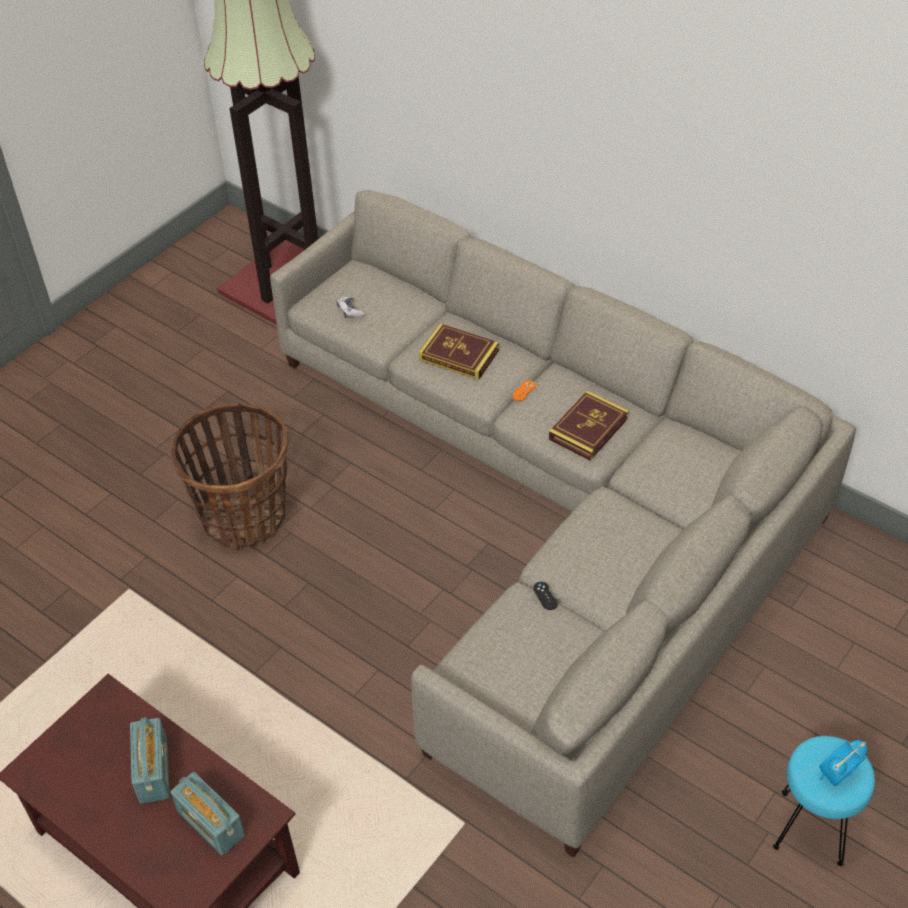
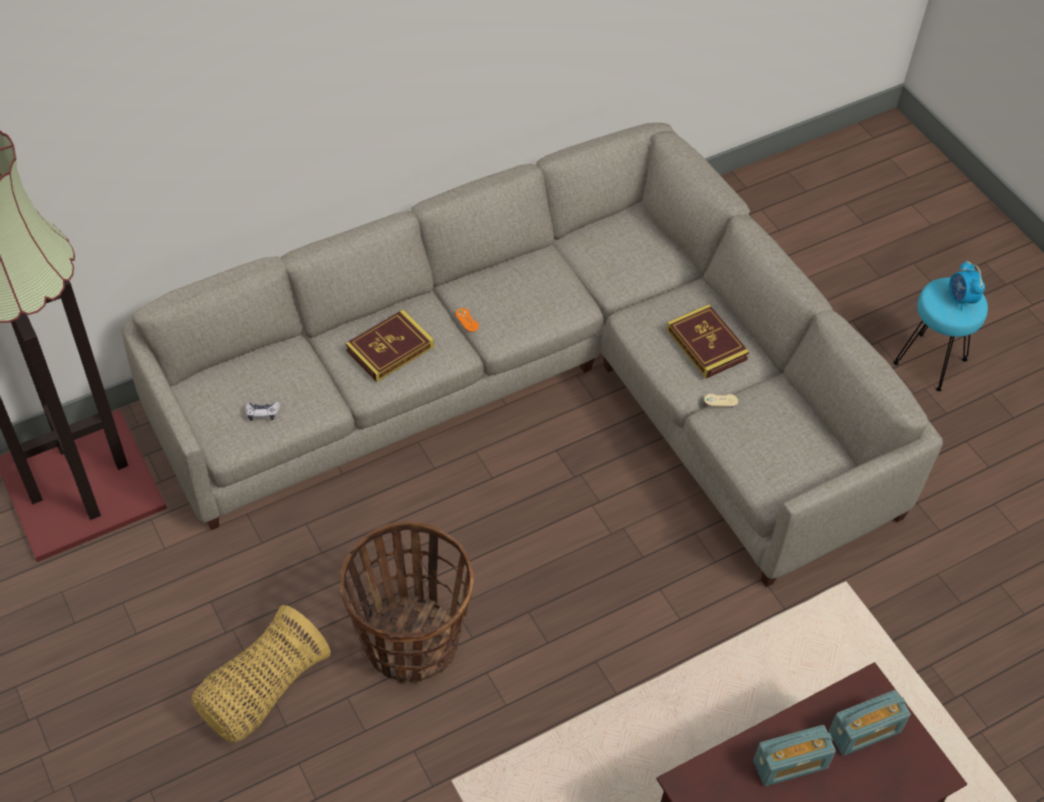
camera: 70 degrees left, 5 degrees up
radio [130,717,170,803] -> radio turned 150 degrees clockwise [753,725,836,786]
black game controller [533,582,558,610] -> beige game controller [704,394,738,407]
book [549,391,629,461] -> book moved to [667,304,749,378]
none -> basket [191,605,331,743]

